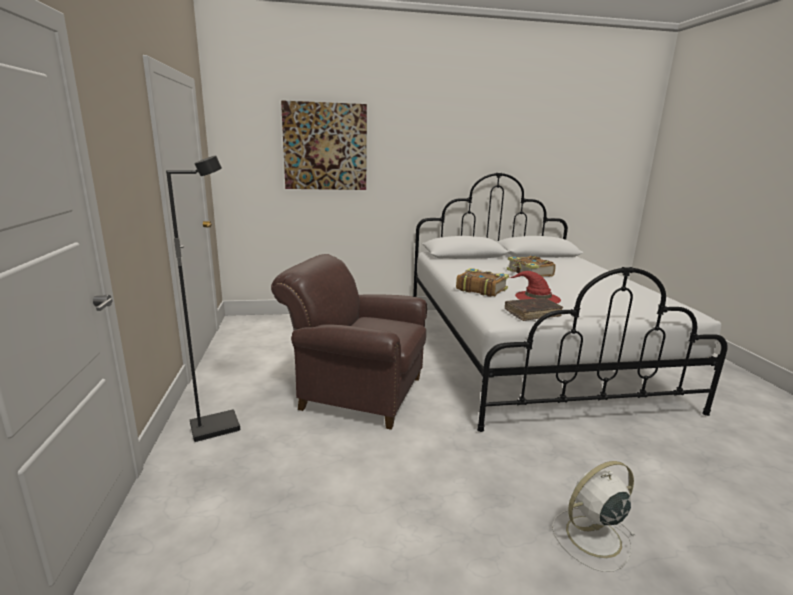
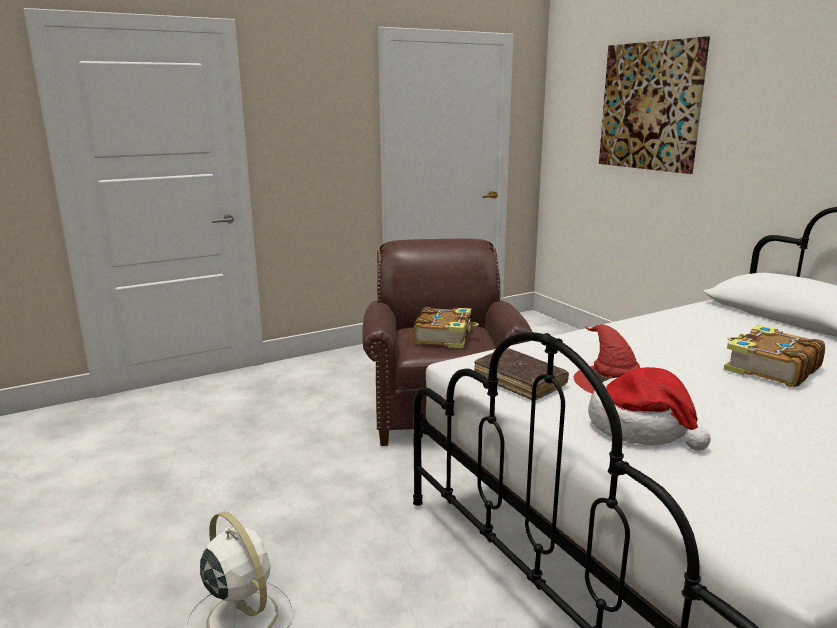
camera: 70 degrees right, 0 degrees up
black floor lamp [166,155,240,442] -> none
book [456,268,509,297] -> book moved to [413,307,479,348]
none -> hat [588,367,711,451]

